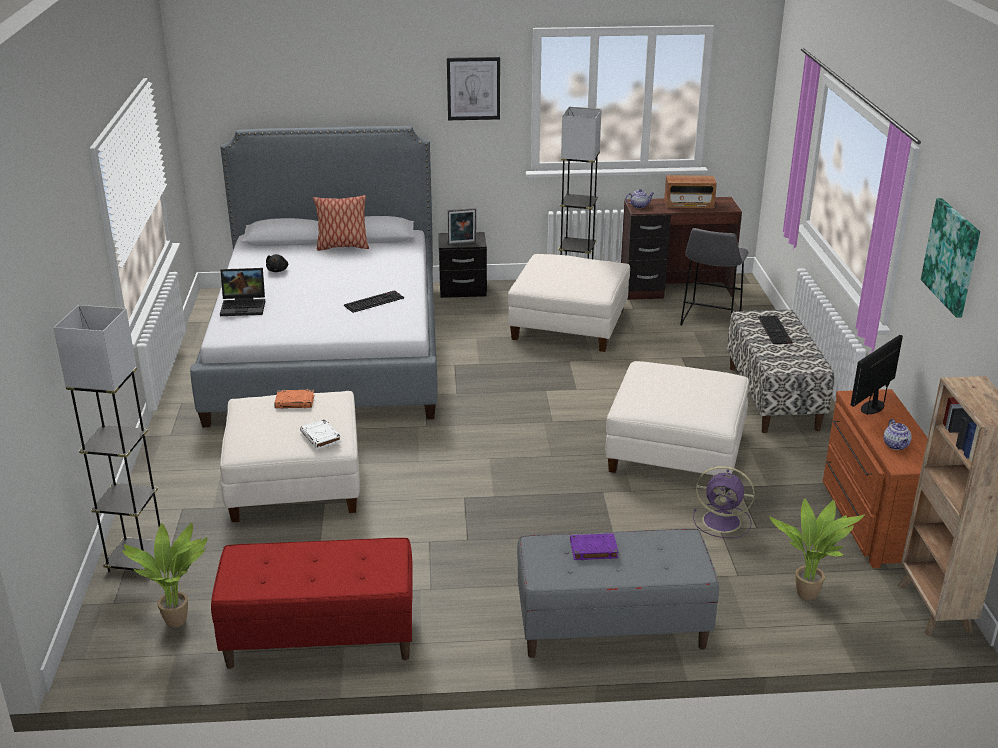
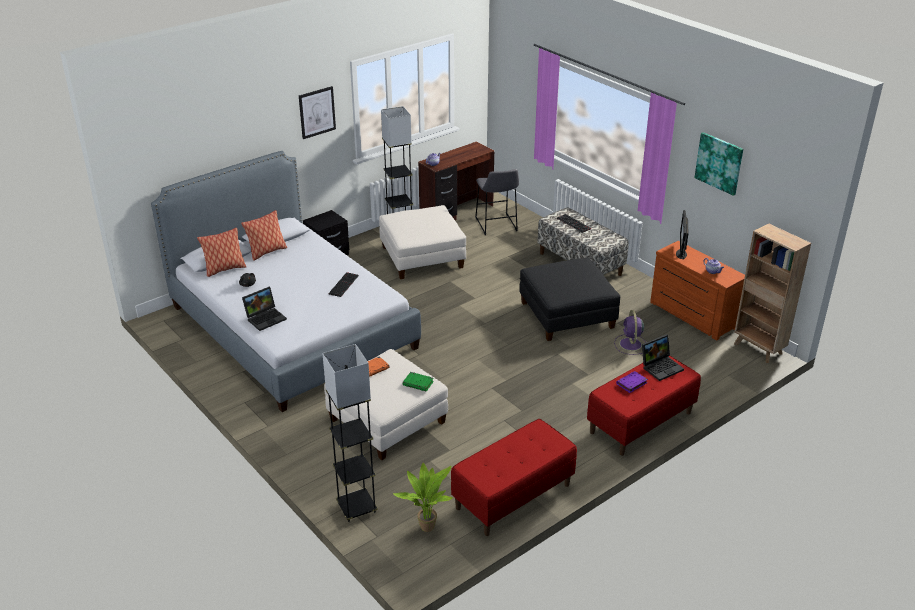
camera: 35 degrees left, 5 degrees up
white book [300,419,341,449] -> green book [403,372,434,392]
picture frame [448,208,476,245] -> none
grey bench [517,529,719,658] -> red bench [587,356,701,456]
white ottoman [605,361,749,475] -> black ottoman [519,258,620,341]
radio [664,175,717,208] -> none
purple fan [693,466,755,538] -> purple fan turned 105 degrees clockwise [614,310,646,355]
potted plant [769,499,865,601] -> none
none -> pillow [197,228,246,277]
none -> laptop [642,334,684,381]

